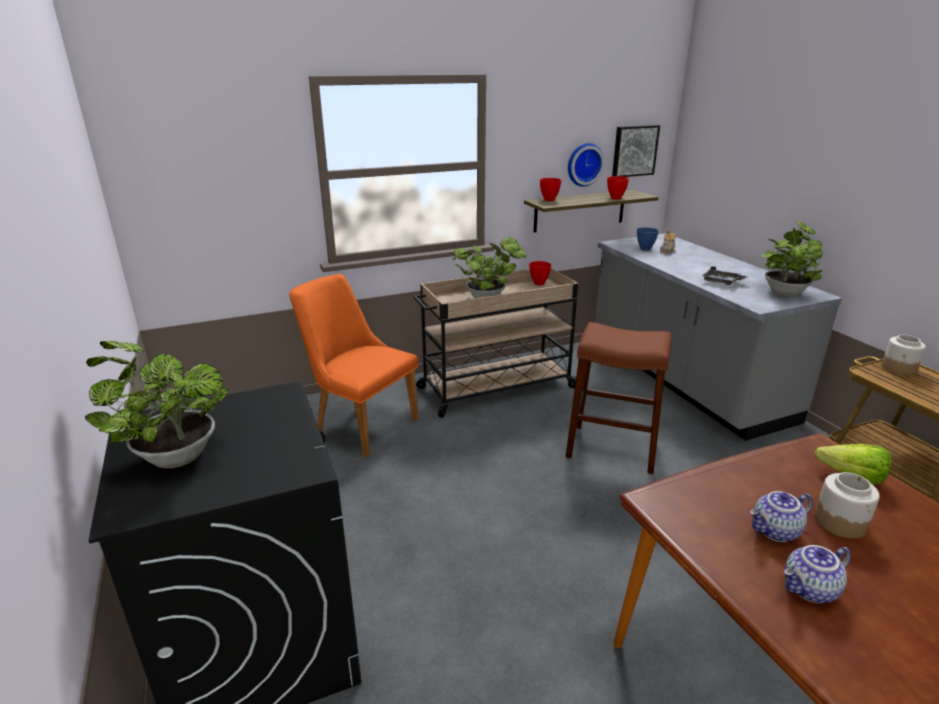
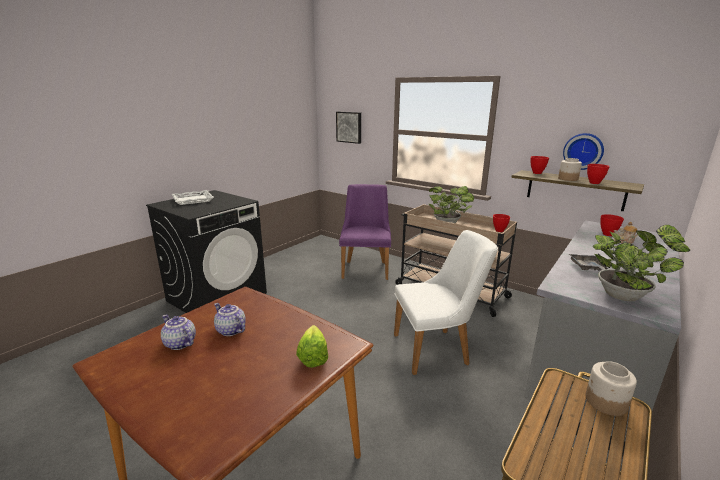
camera: 60 degrees right, 5 degrees down
potted plant [85,341,229,468] -> white tray [172,190,214,205]
orange chair [289,274,418,457] -> purple chair [339,184,391,280]
brown stool [566,322,671,474] -> white chair [394,230,498,375]
picture [612,125,660,177] -> picture moved to [336,112,361,144]
blue bowl [637,227,659,251] -> red bowl [600,214,624,236]
jar [814,472,880,539] -> jar moved to [558,158,582,181]

